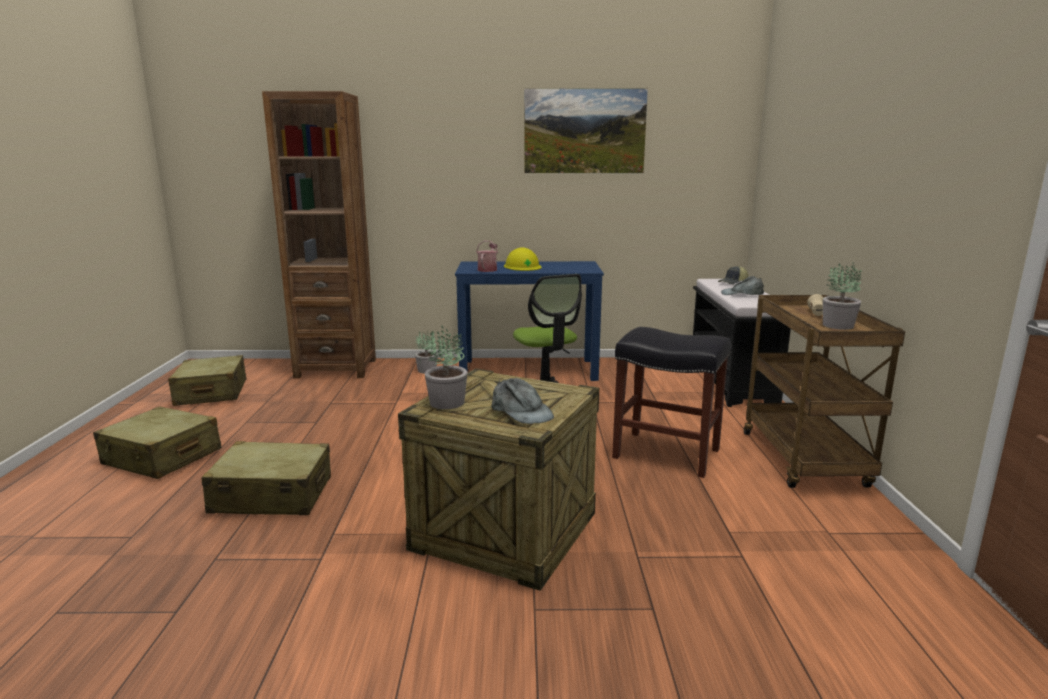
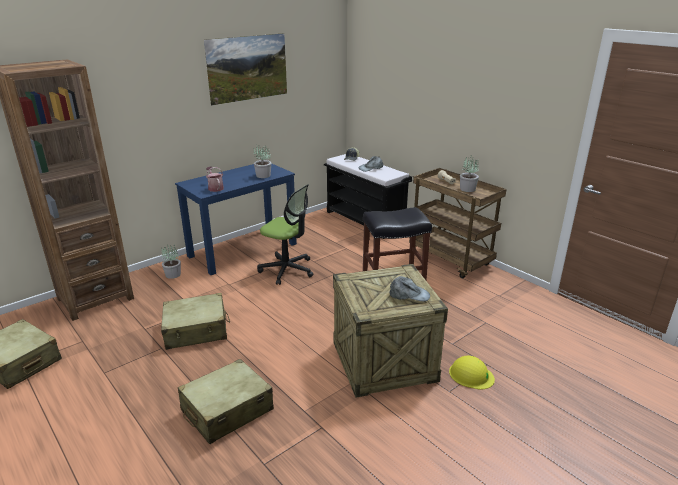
camera: 40 degrees left, 10 degrees up
beige suitcase [93,406,222,479] -> beige suitcase moved to [161,293,230,350]
potted plant [425,326,468,409] -> potted plant moved to [254,144,271,178]
yellow hard hat [504,247,542,271] -> yellow hard hat moved to [449,356,495,389]

